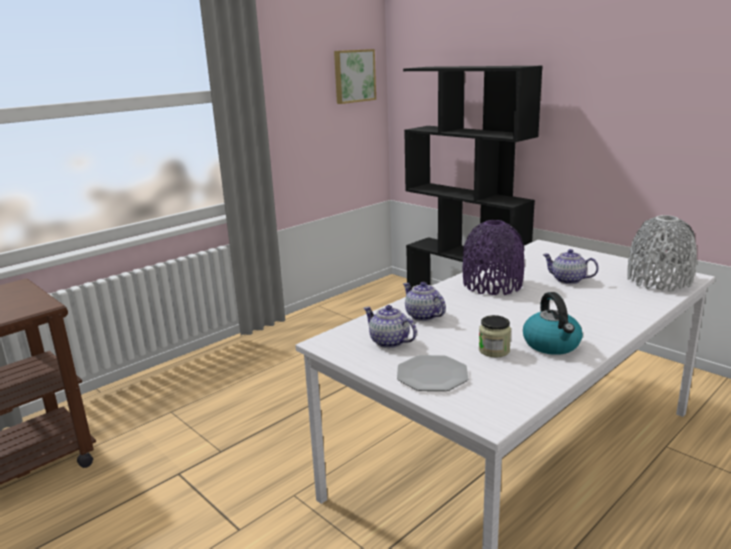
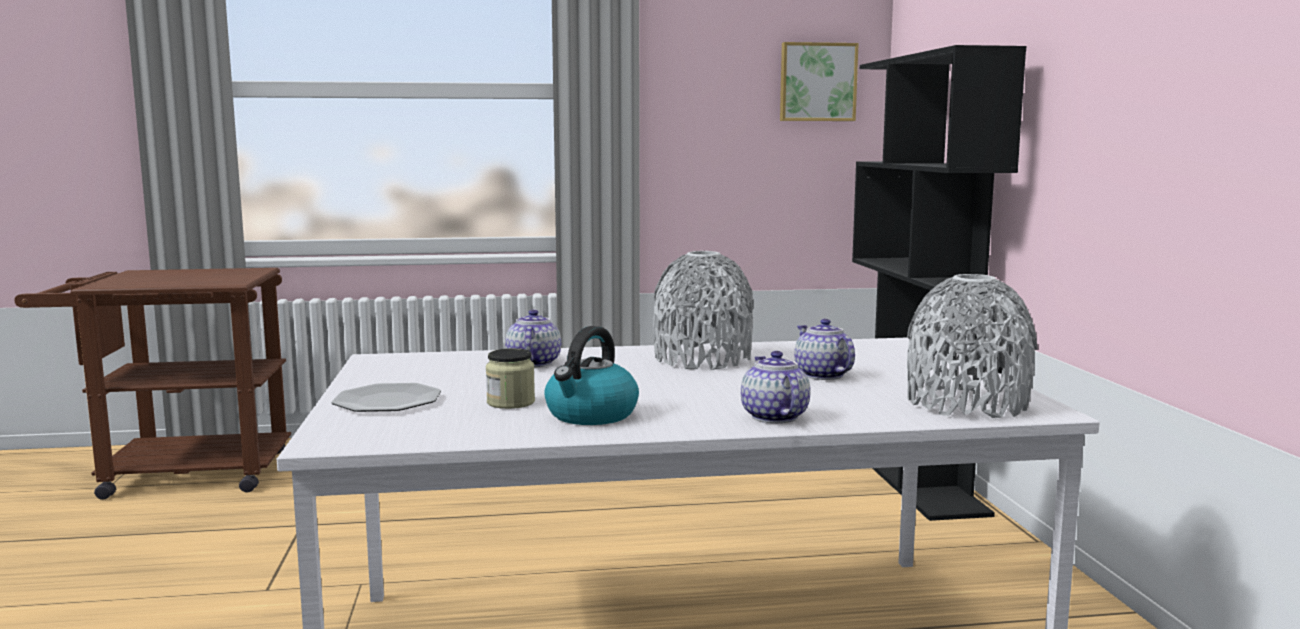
camera: 35 degrees right, 10 degrees down
teapot [363,305,417,348] -> teapot moved to [741,351,811,423]
purple vase [463,220,524,295] -> grey vase [653,251,754,370]

